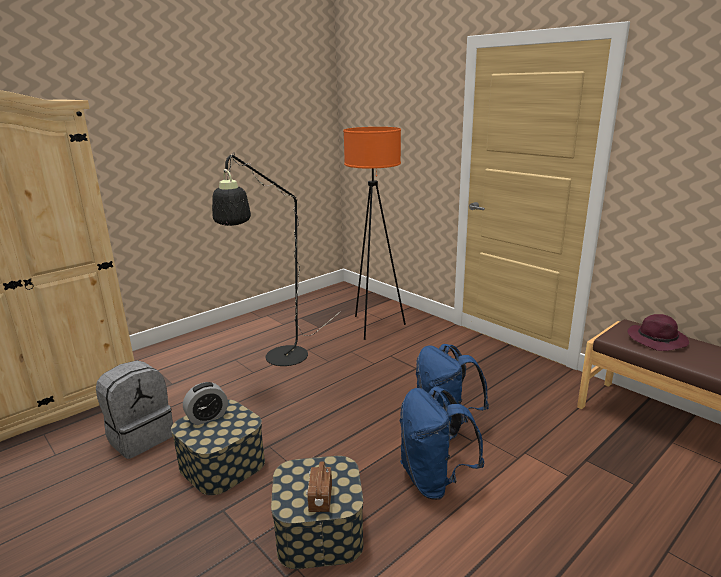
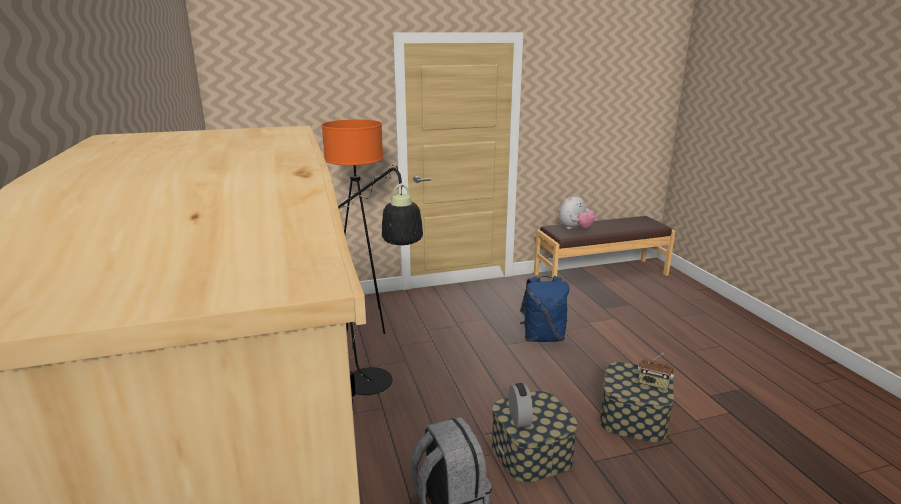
camera: 65 degrees left, 0 degrees up
blue backpack [400,387,484,500] -> none
purple hat [627,314,689,351] -> plush toy [559,195,595,229]

